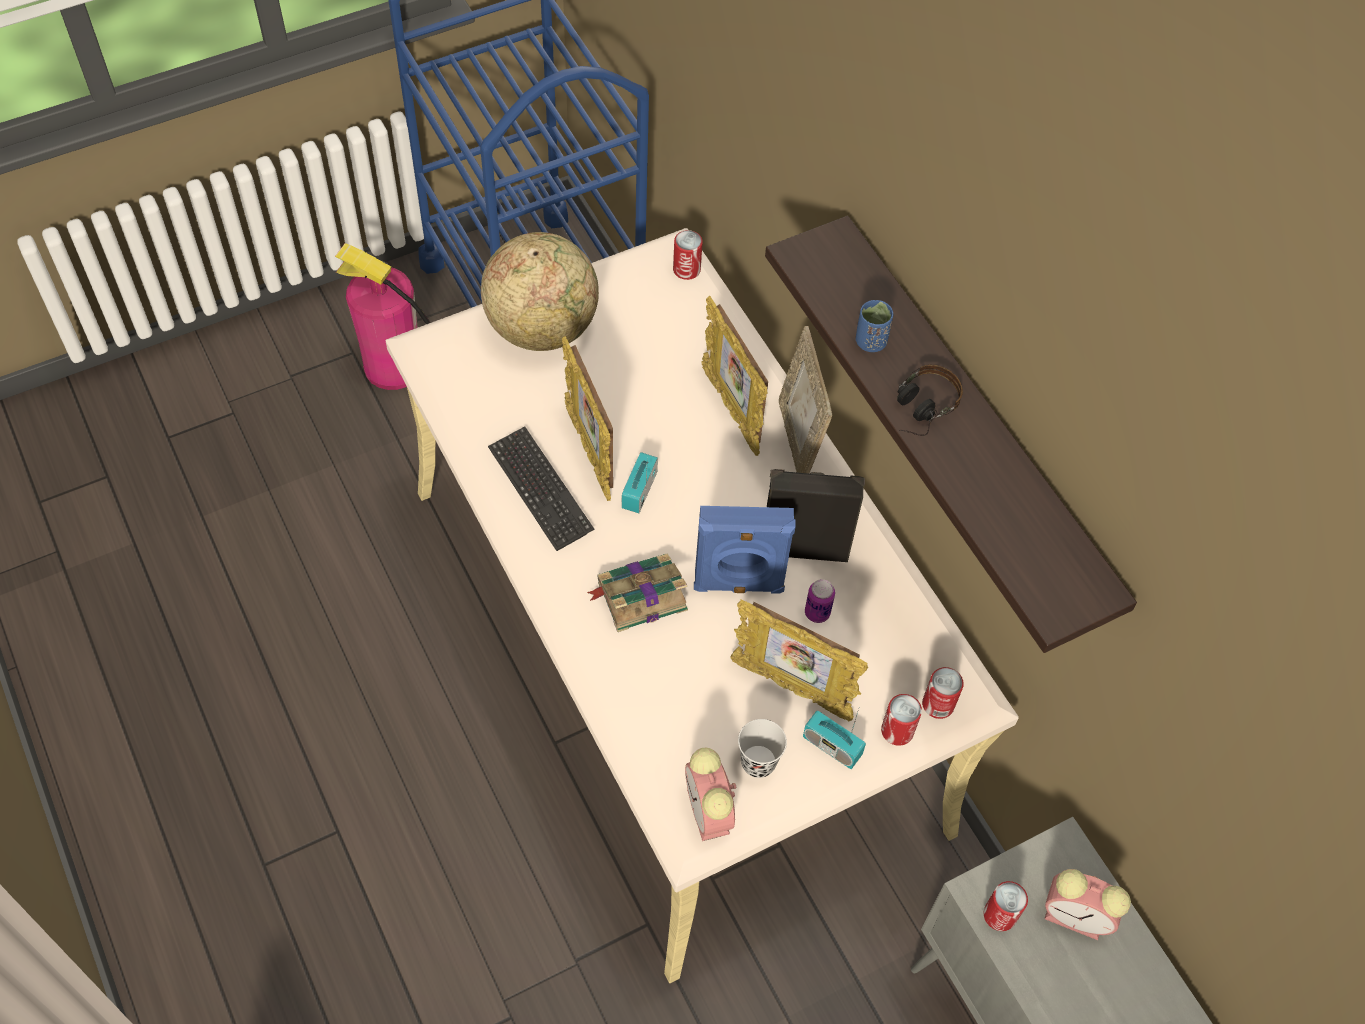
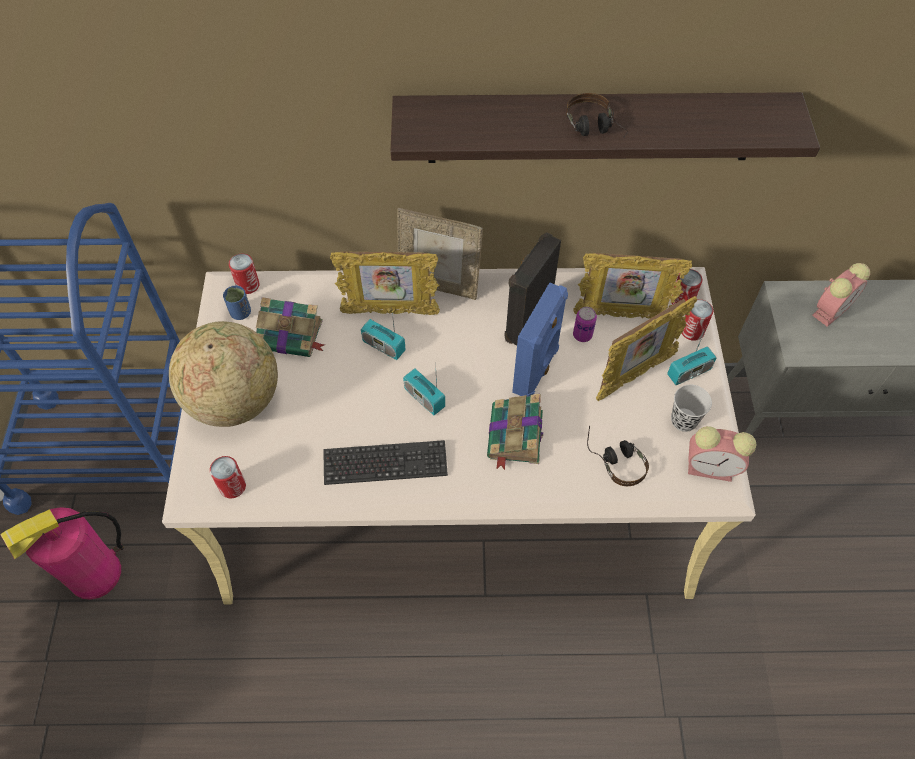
camera: 60 degrees left, 0 degrees up
picture frame [562,336,613,501] -> picture frame moved to [573,253,692,319]
blue cup [856,300,893,352] -> blue cup moved to [223,286,251,320]
can [984,881,1028,931] -> can moved to [210,456,246,498]
none -> book [256,297,325,357]
none -> radio [361,312,406,360]
none -> headphones [587,426,649,486]

